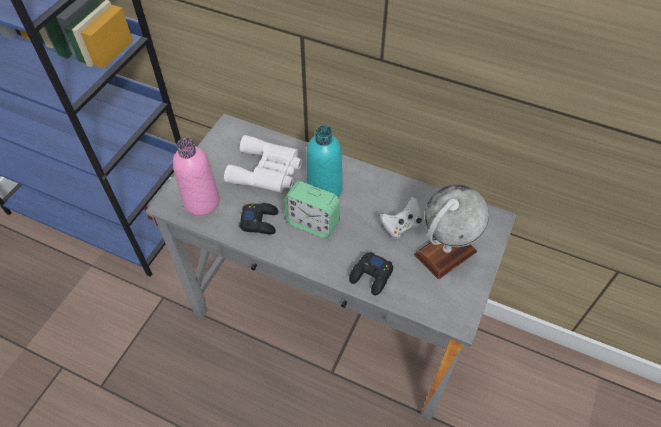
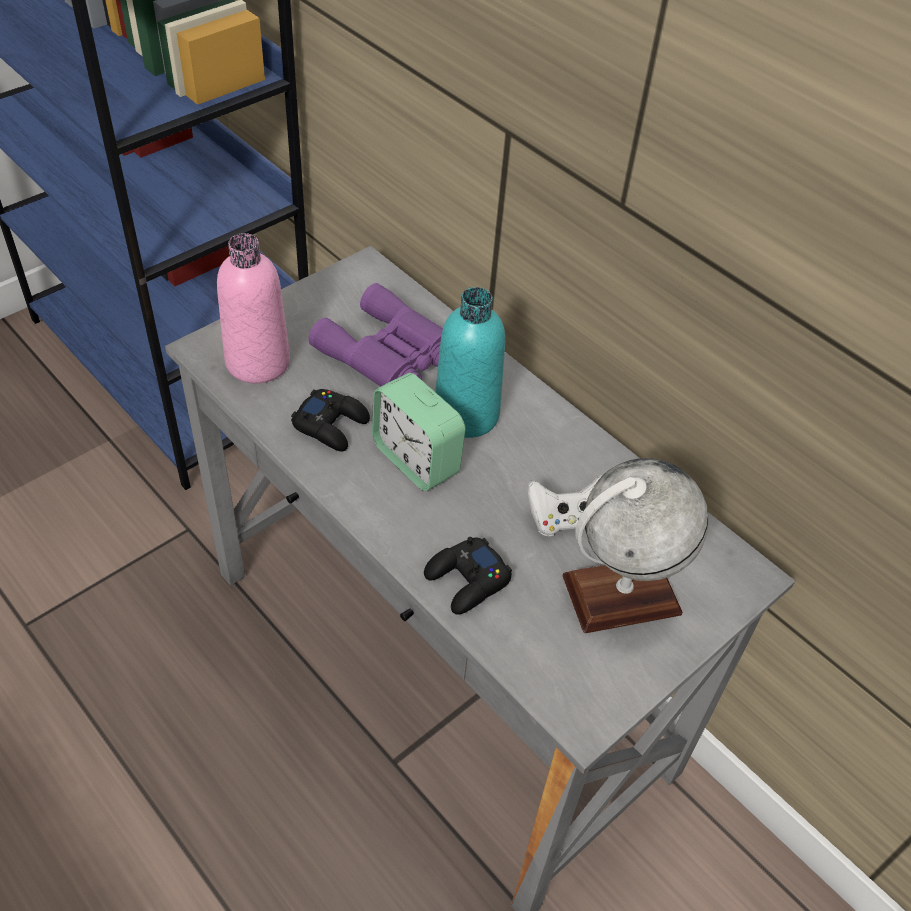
camera: 20 degrees right, 5 degrees down
white binoculars [224,135,302,193] -> purple binoculars [308,283,443,387]

